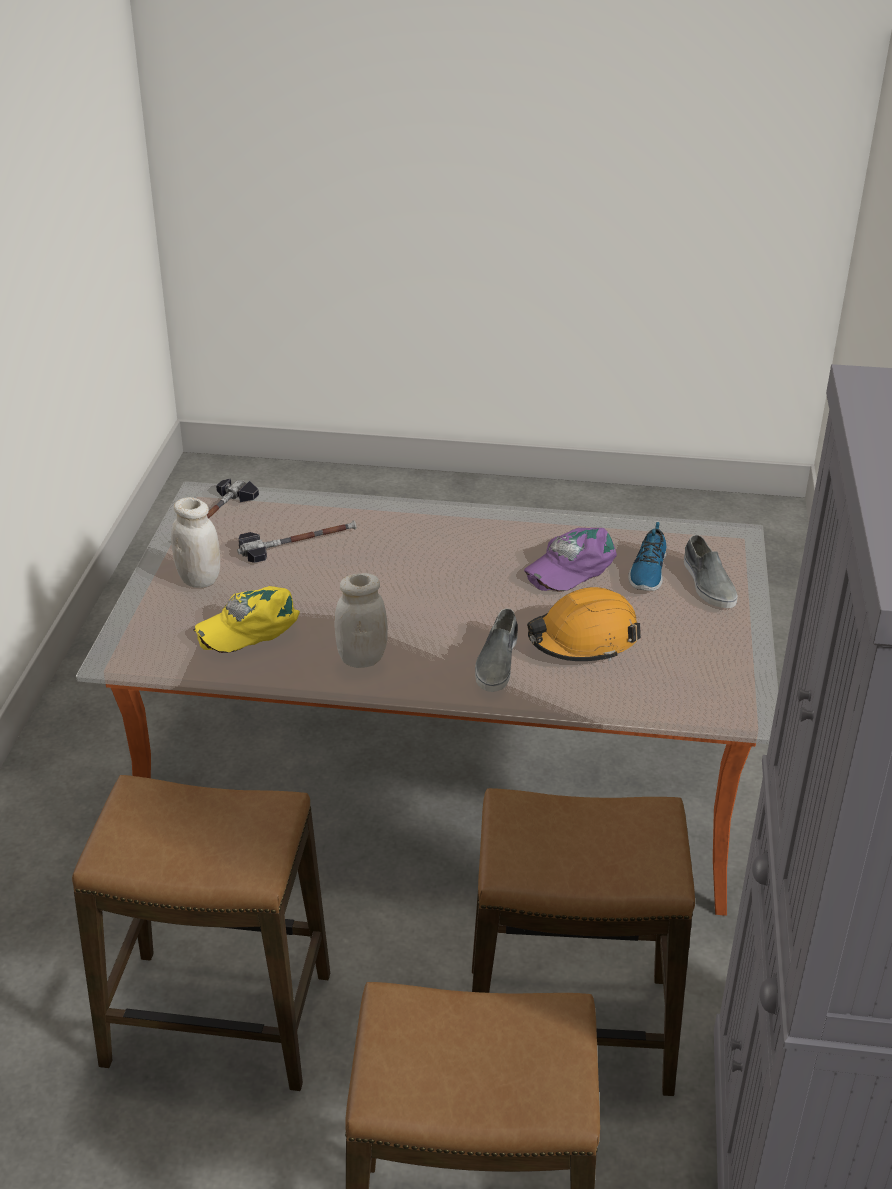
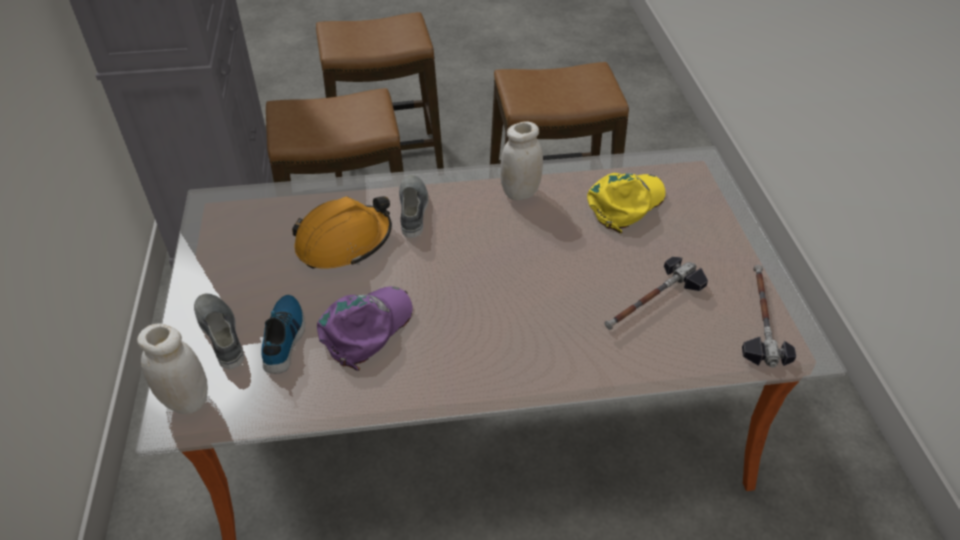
camera: 165 degrees right, 10 degrees up
white jar [171,497,220,588] -> white jar moved to [137,323,208,414]

